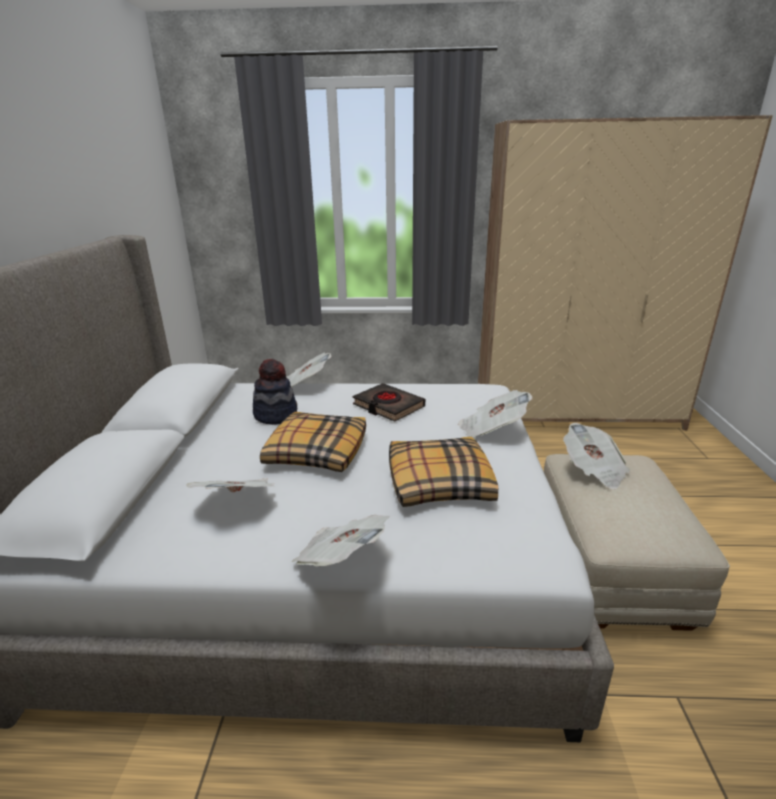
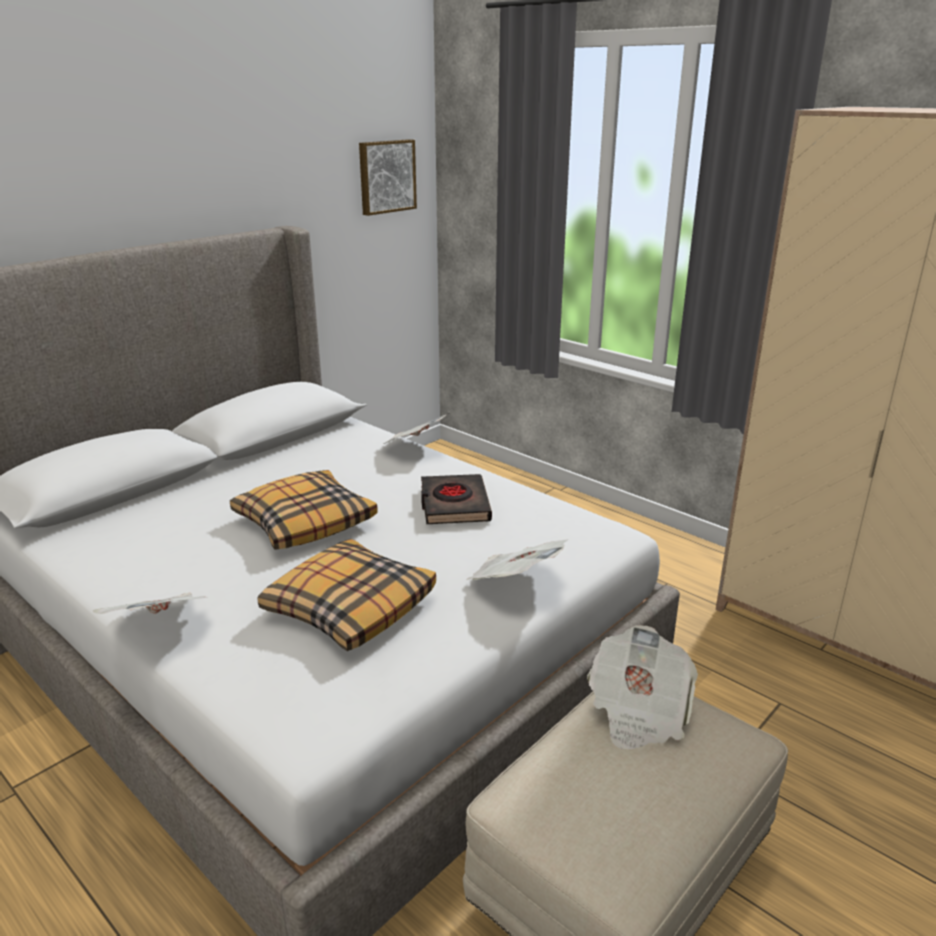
camera: 40 degrees right, 0 degrees up
newspaper [186,478,274,492] -> none
hat [253,359,297,425] -> none
none -> picture [359,139,417,216]

